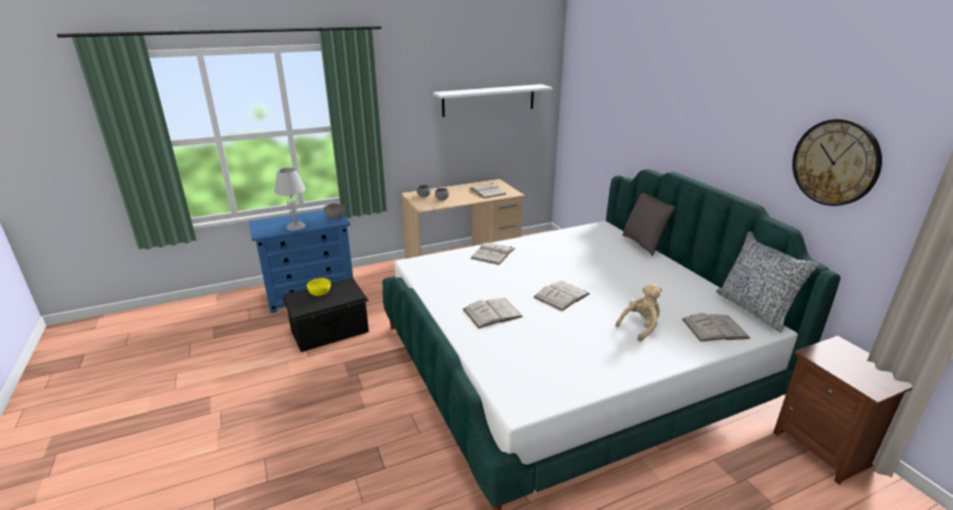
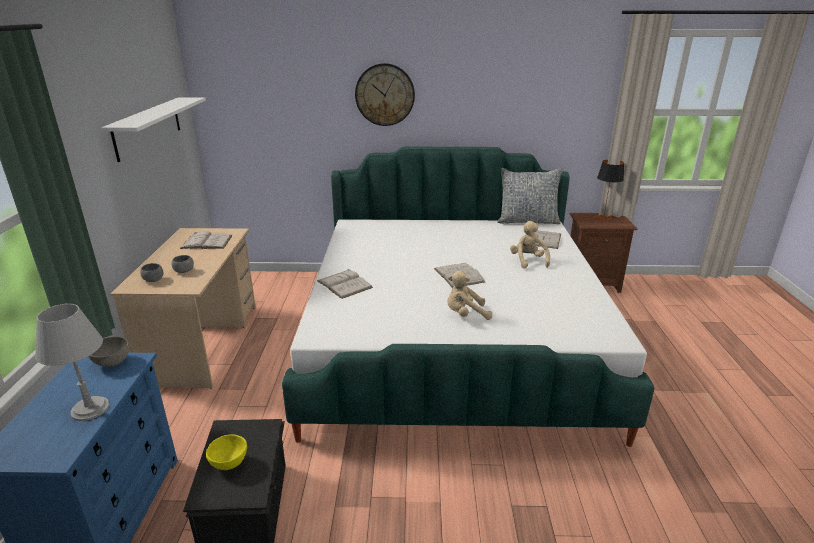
camera: 65 degrees left, 0 degrees up
white book [463,298,523,328] -> beige plush toy [447,271,492,320]
grey pillow [623,193,676,256] -> none
wall clock [792,119,882,206] -> wall clock moved to [355,63,415,126]
none -> table lamp [595,160,624,220]

